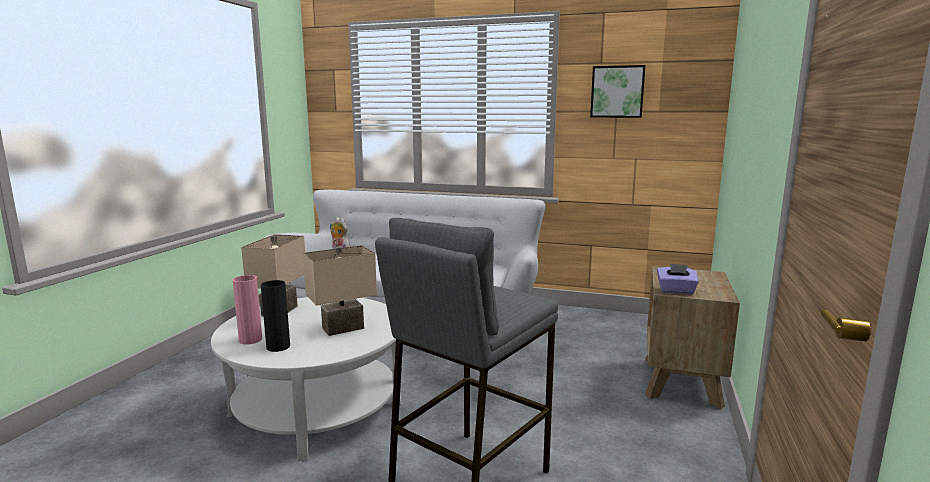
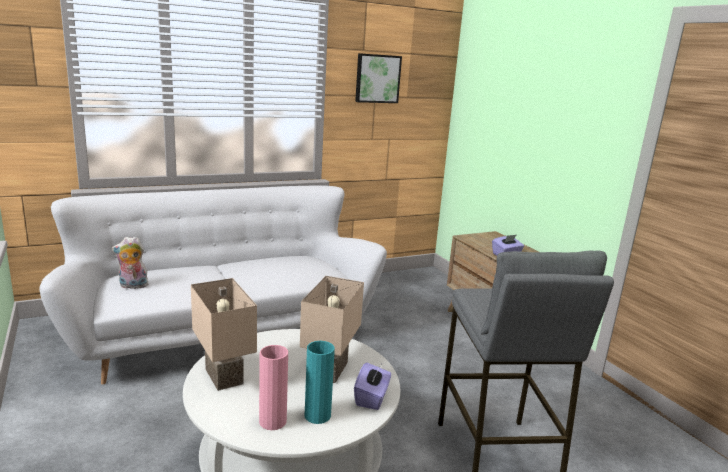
camera: 45 degrees left, 5 degrees up
black vase [261,280,290,352] -> turquoise vase [305,341,335,424]
none -> purple tissue box [354,363,391,410]

